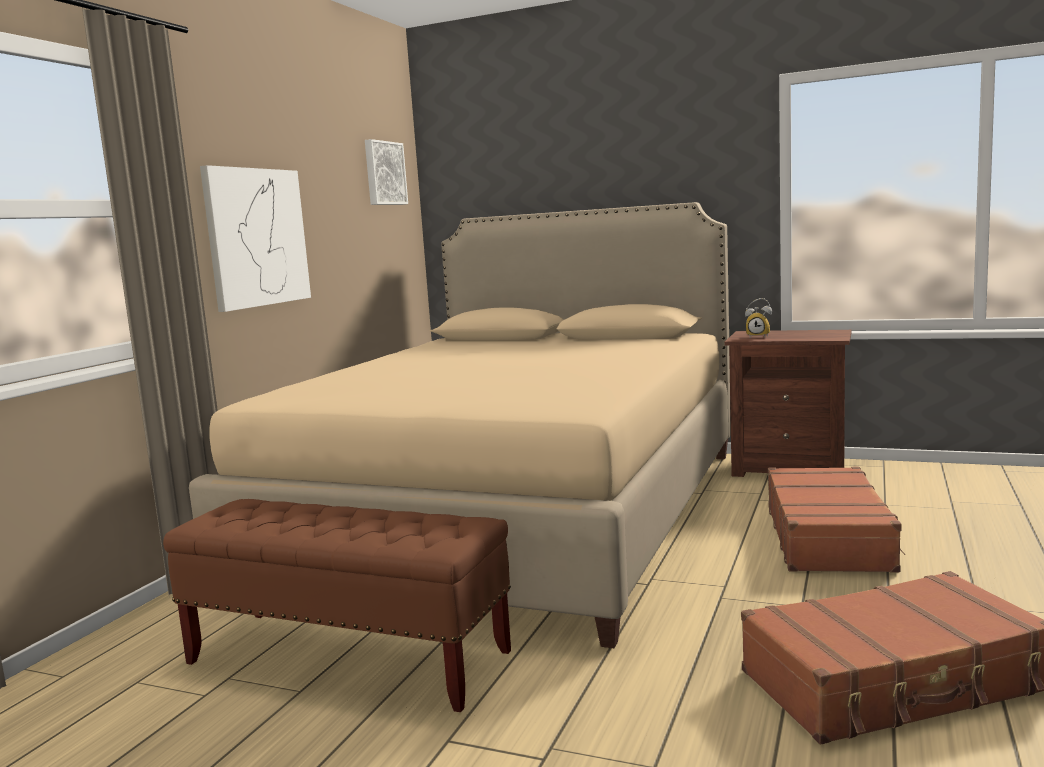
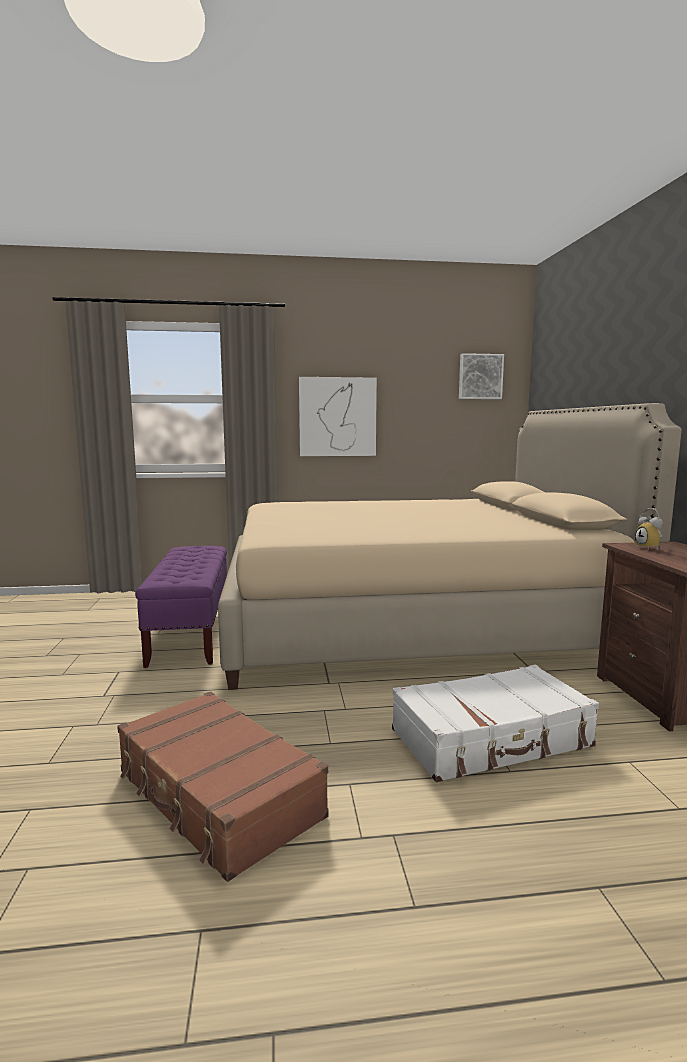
camera: 60 degrees right, 0 degrees up
brown bench [163,499,511,712] -> purple bench [135,546,227,668]
brown suitcase [768,467,905,573] -> white suitcase [392,665,599,782]

